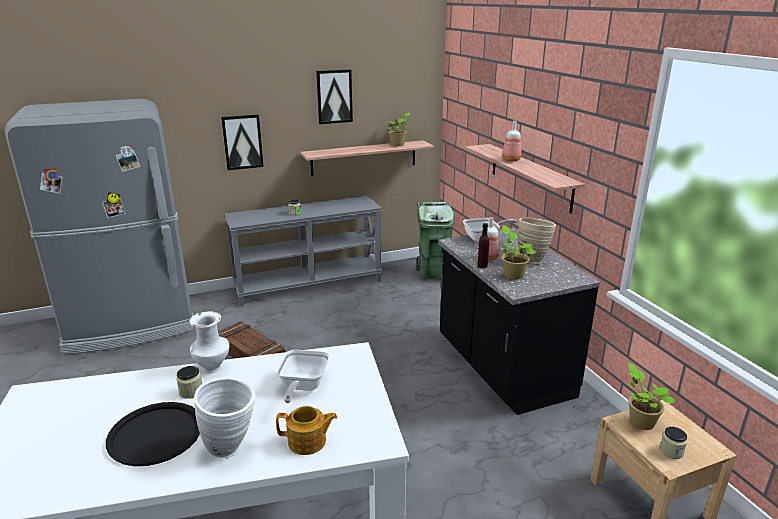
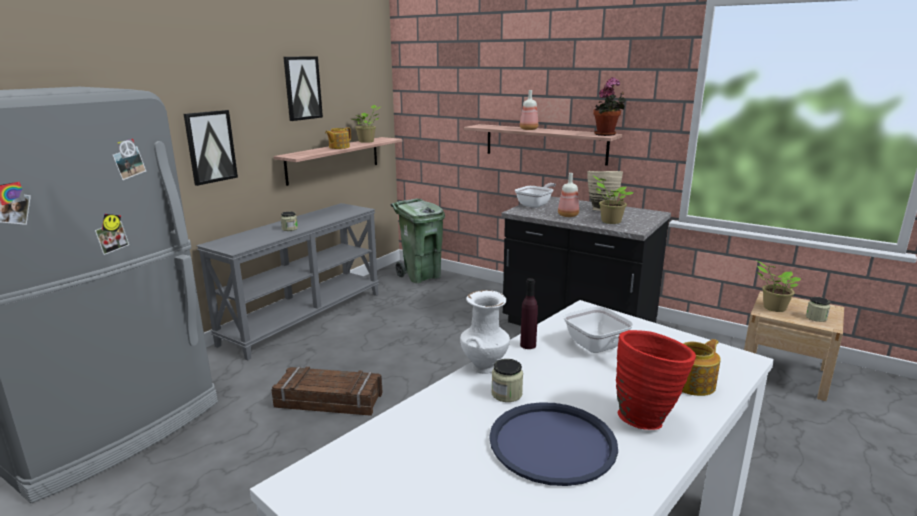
camera: 35 degrees left, 5 degrees down
black tray [106,402,200,466] -> blue tray [489,402,618,486]
white vase [194,377,255,458] -> red vase [616,330,696,430]
purple bottle [477,223,489,268] -> purple bottle moved to [520,278,538,349]
none -> teapot [325,127,351,149]
none -> potted plant [593,77,626,136]

